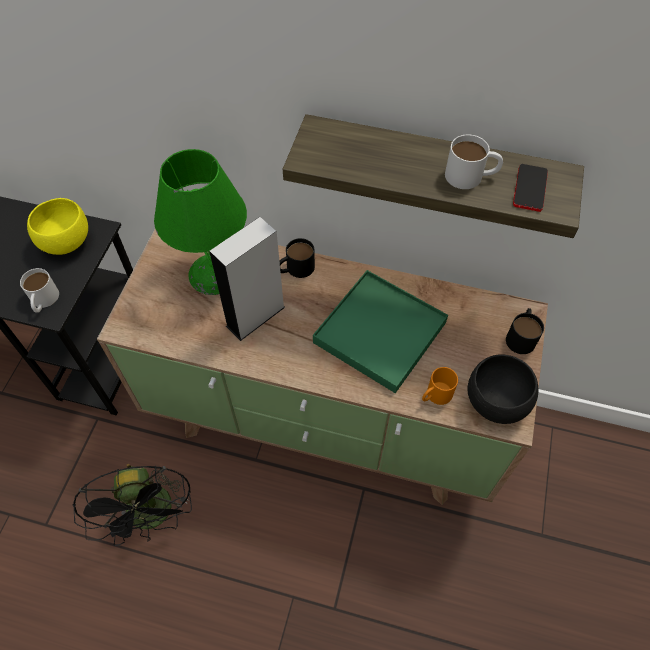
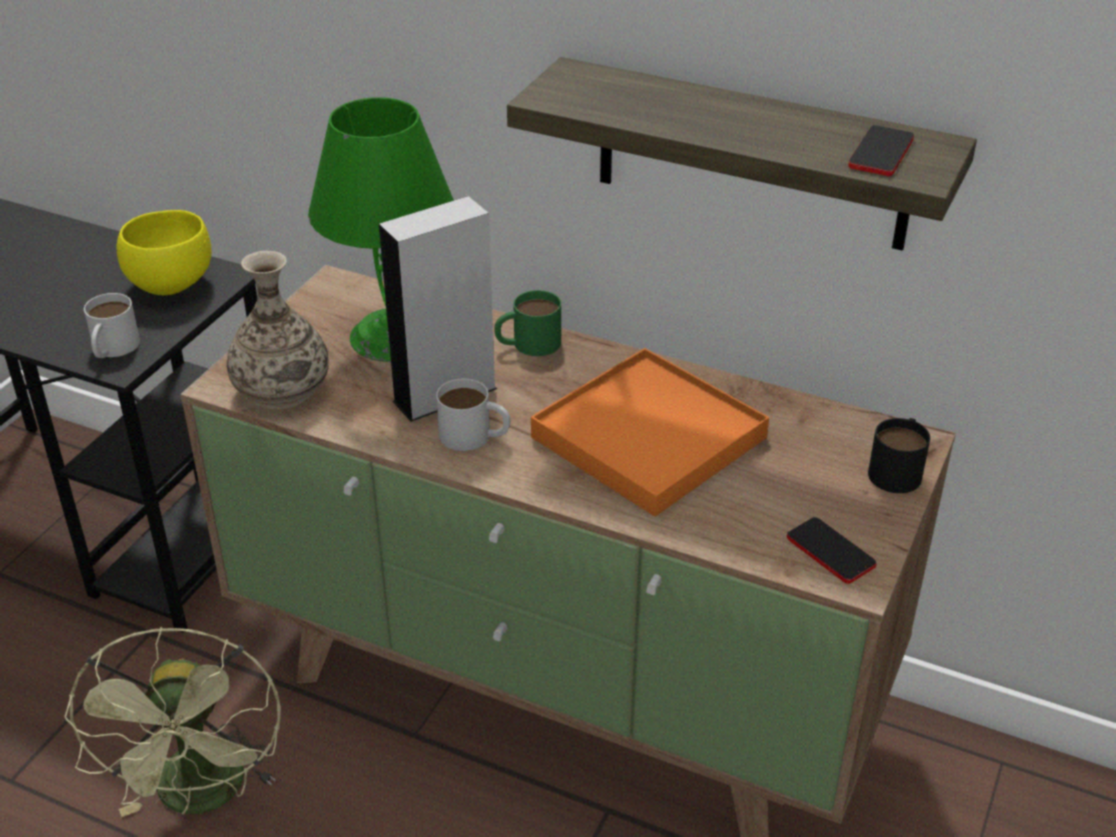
camera: 10 degrees right, 20 degrees down
black fan [73,464,192,546] -> green fan [64,627,281,817]
black mug [280,238,315,278] -> green mug [494,290,561,356]
green tray [313,270,448,393] -> orange tray [531,348,769,517]
orange mug [422,367,458,405] -> none
white mug [445,134,503,189] -> white mug moved to [436,379,510,451]
black bowl [467,354,538,424] -> phone [787,517,877,584]
none -> vase [227,251,329,410]

